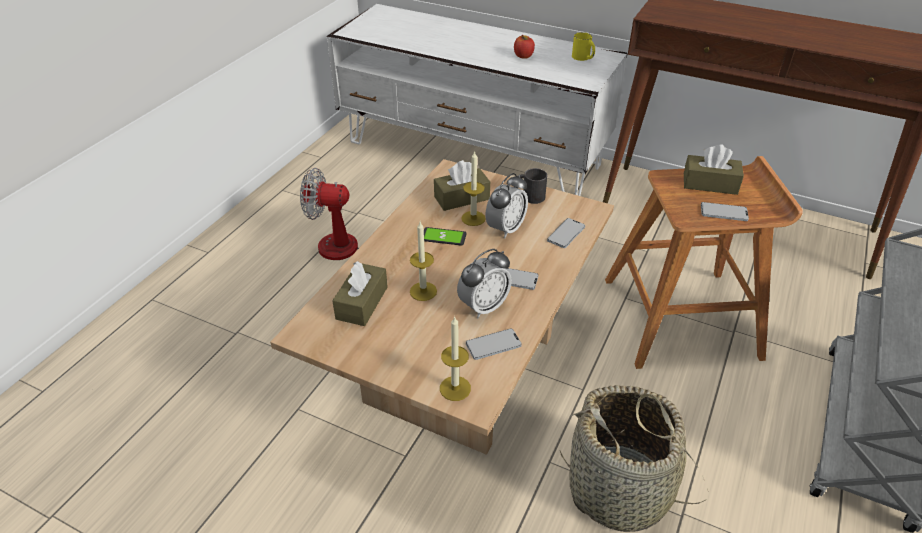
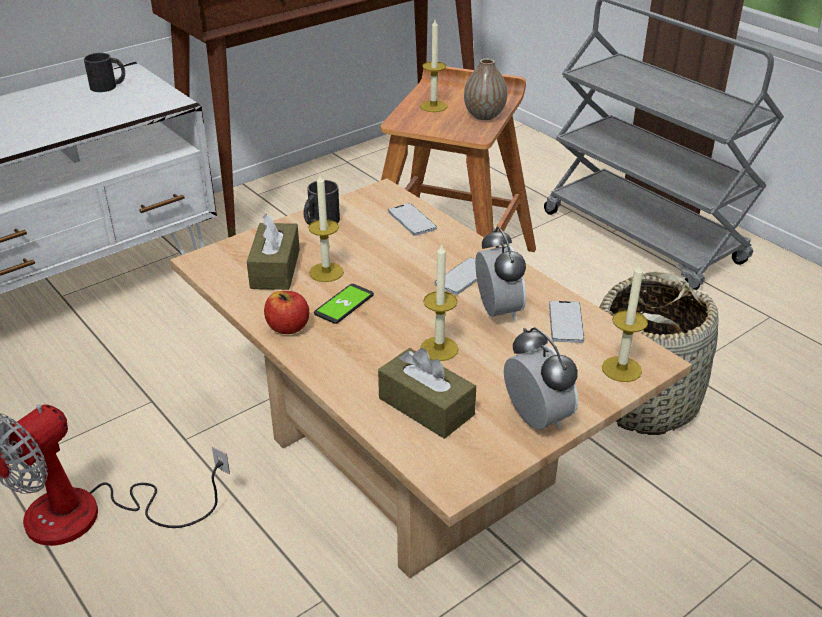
camera: 65 degrees left, 5 degrees down
alarm clock [486,173,528,238] -> alarm clock moved to [504,327,578,430]
apple [514,35,535,59] -> apple moved to [264,291,309,334]
yellow mug [572,32,595,61] -> black mug [84,53,125,92]
brown tissue box [684,144,744,195] -> candle [420,19,447,112]
phone [701,202,749,221] -> vase [464,58,507,120]

